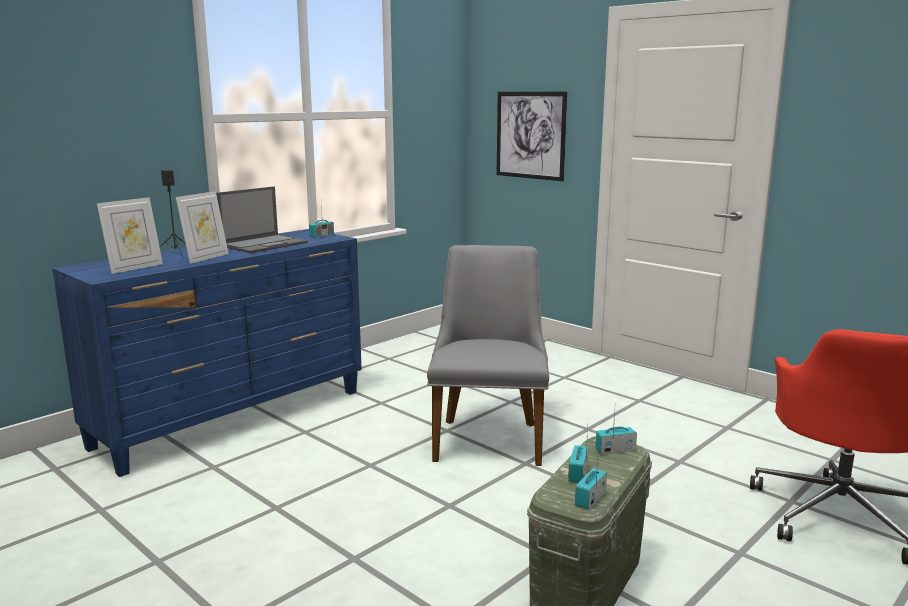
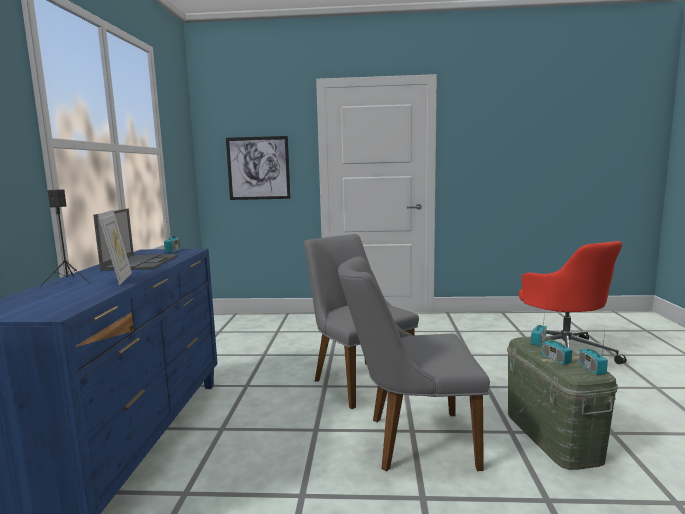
camera: 40 degrees left, 5 degrees down
picture frame [97,197,163,274] -> none
none -> grey chair [338,257,490,471]

